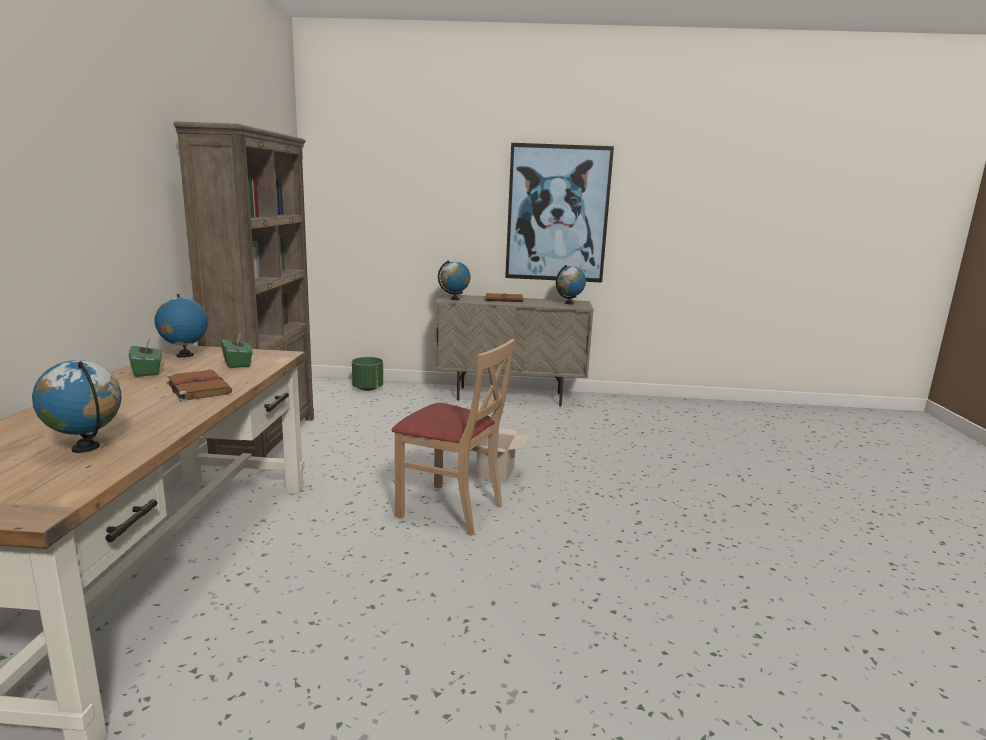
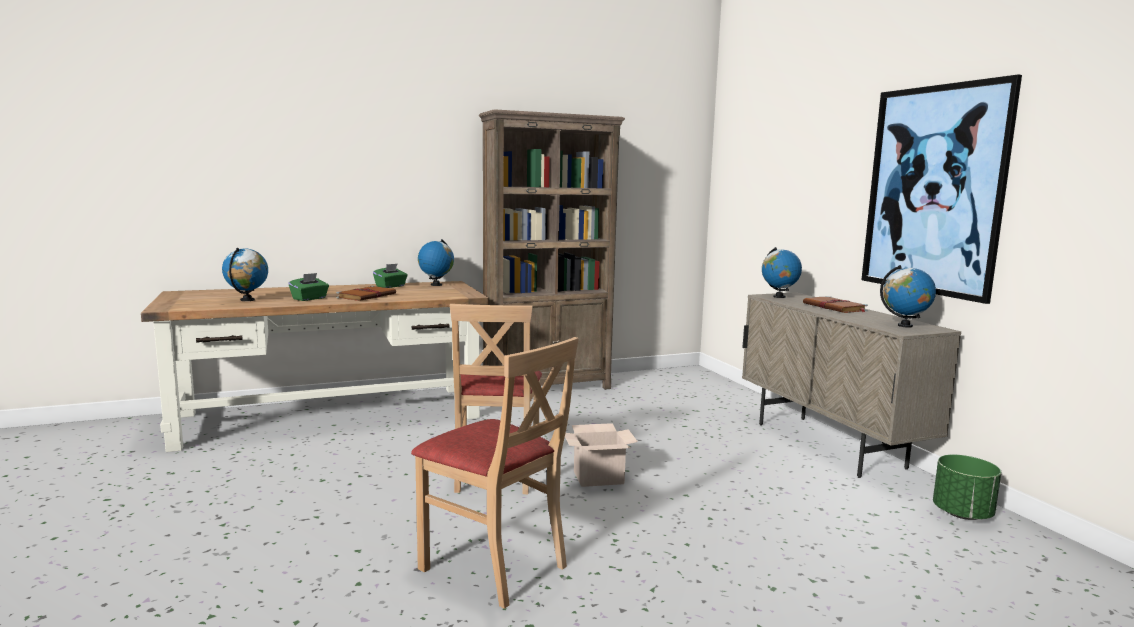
camera: 65 degrees right, 5 degrees down
green tissue box [221,333,253,368] -> green tissue box moved to [288,273,329,301]
green planter [352,357,383,391] -> green planter moved to [933,455,1001,520]
none -> beige chair [411,337,579,609]

